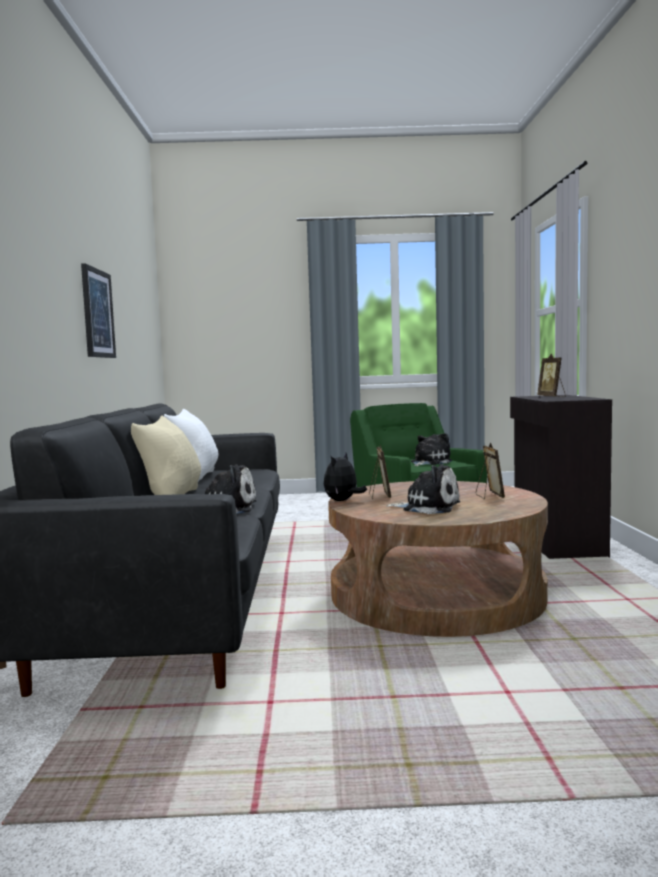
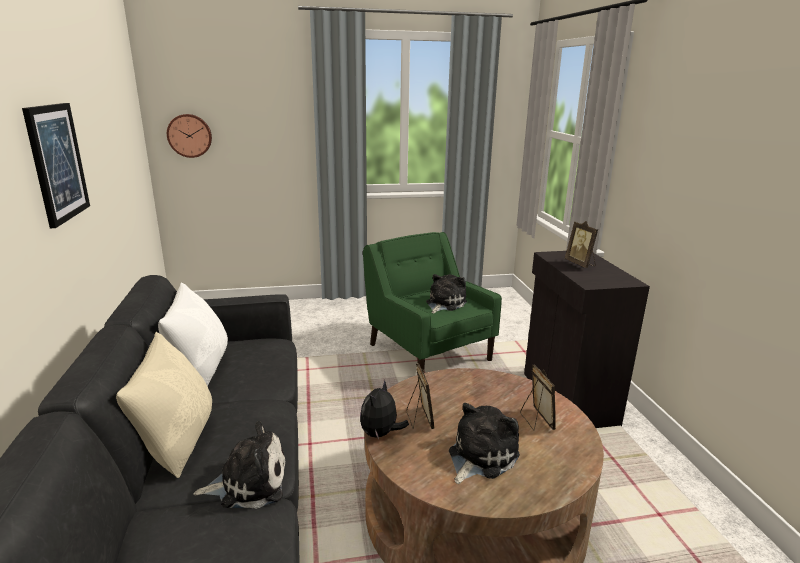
camera: 10 degrees left, 15 degrees up
plush toy [386,464,460,514] -> plush toy turned 60 degrees counterclockwise [449,403,520,484]
none -> wall clock [167,114,212,158]

